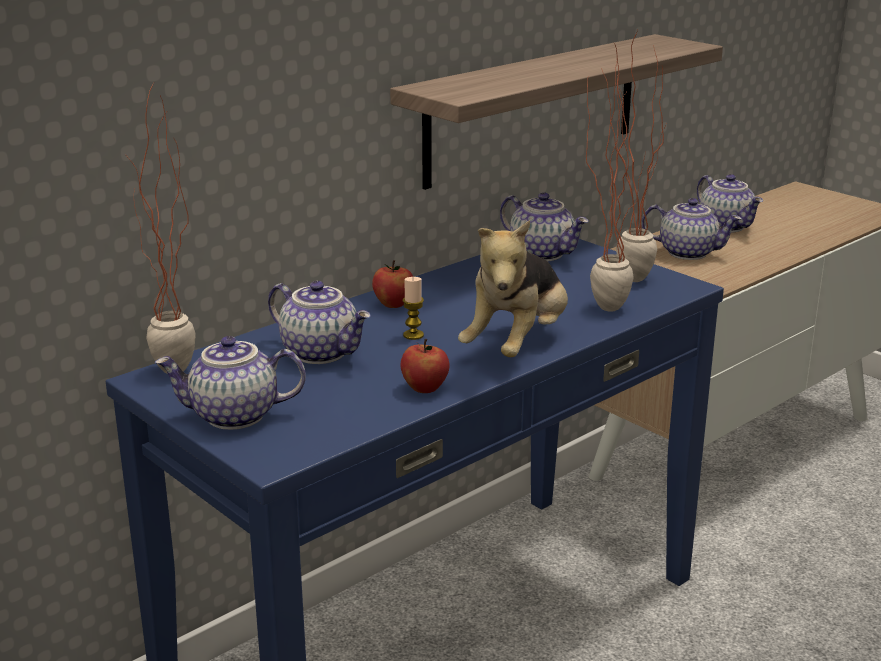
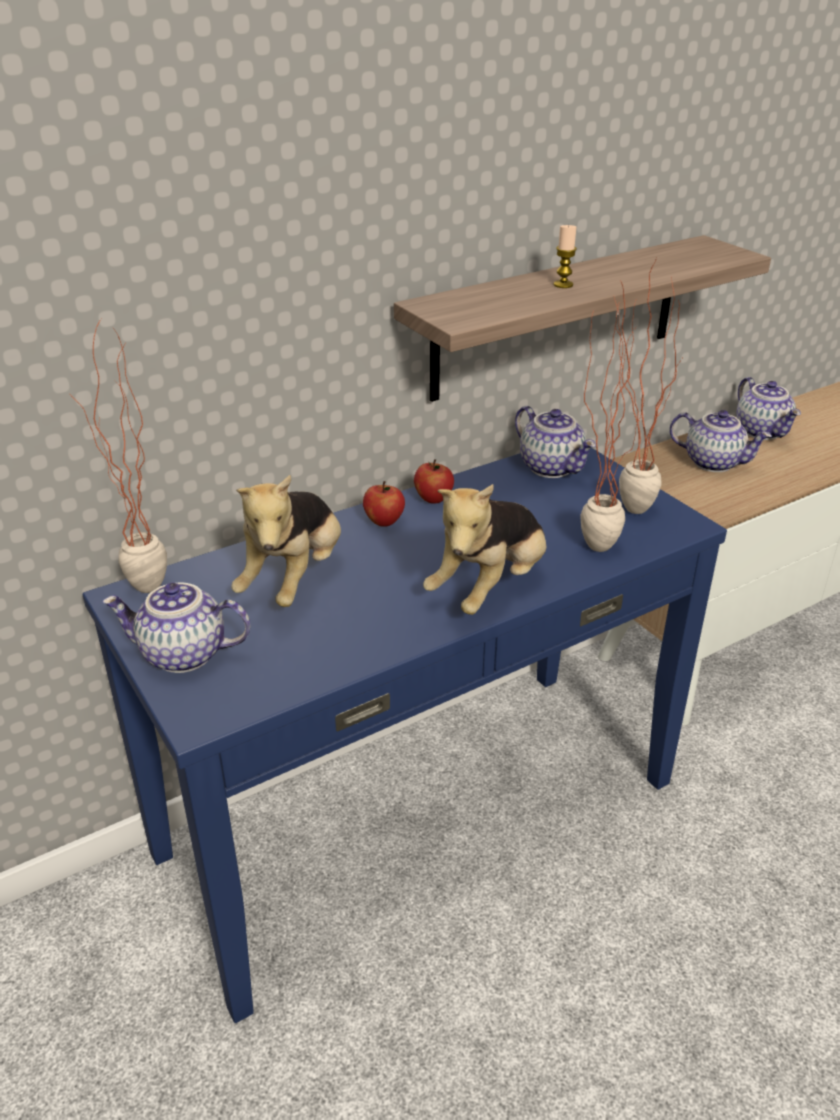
camera: 10 degrees right, 10 degrees up
teapot [268,281,371,364] -> plush toy [231,475,341,607]
apple [400,339,450,393] -> apple moved to [414,459,454,504]
candle [403,277,424,340] -> candle moved to [554,224,577,288]

